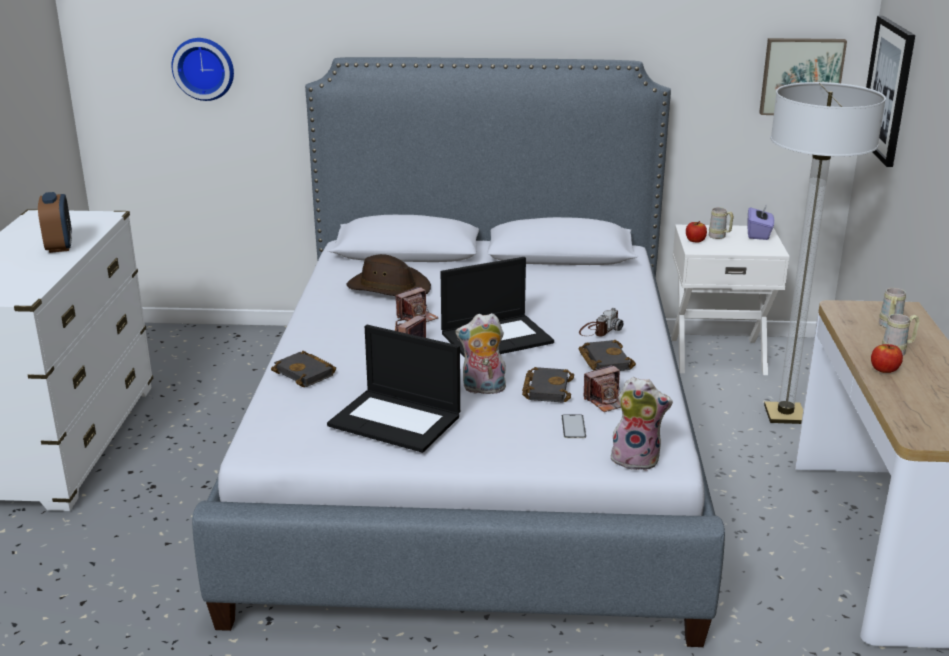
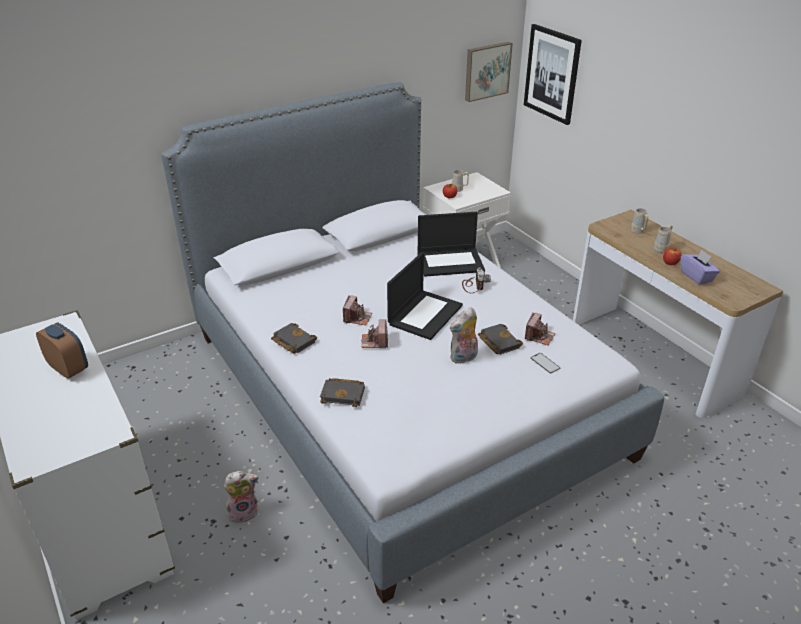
camera: 35 degrees left, 10 degrees up
wall clock [171,38,234,101] -> none
laptop [327,325,460,453] -> laptop moved to [417,212,485,277]
brown hat [347,254,431,296] -> none
black book [578,340,636,371] -> black book moved to [271,323,317,354]
plush toy [611,377,673,471] -> plush toy moved to [224,471,259,523]
purple tissue box [747,204,774,240] -> purple tissue box moved to [681,250,720,285]
floor lamp [764,82,886,424] -> none

